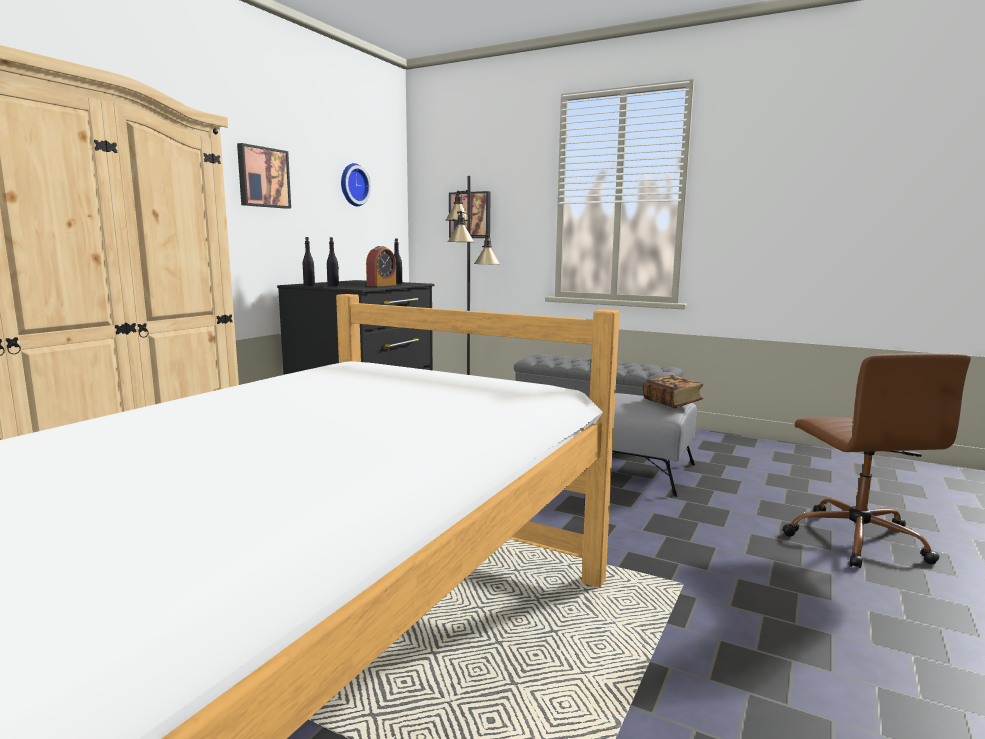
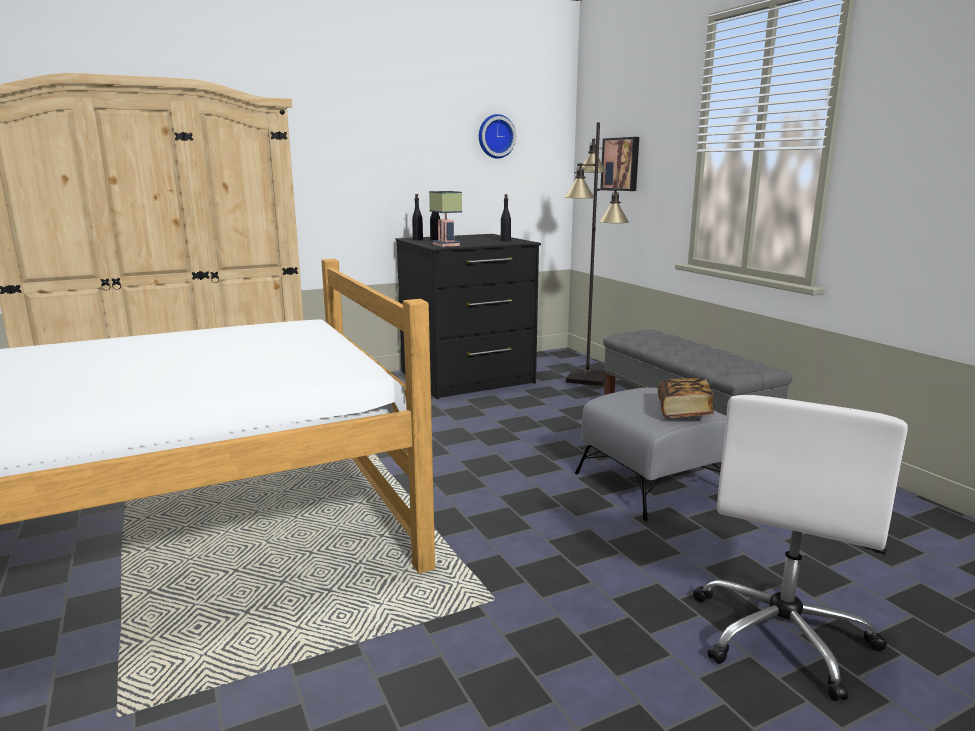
camera: 35 degrees right, 5 degrees up
picture [237,143,291,209] -> none
alarm clock [366,246,397,287] -> none
brown office chair [782,353,971,568] -> white office chair [693,395,908,701]
none -> table lamp [429,191,462,247]

